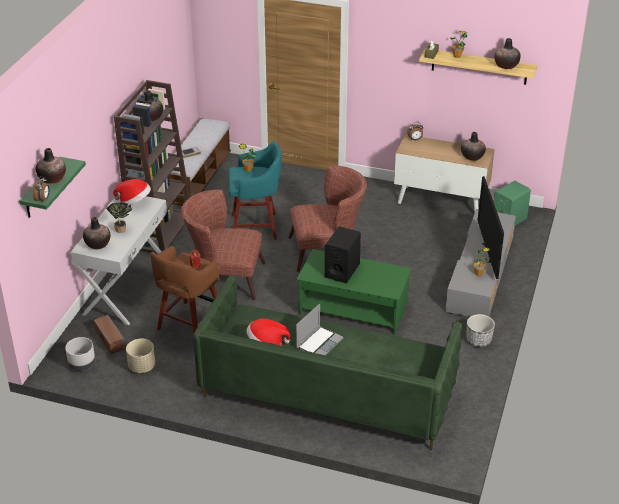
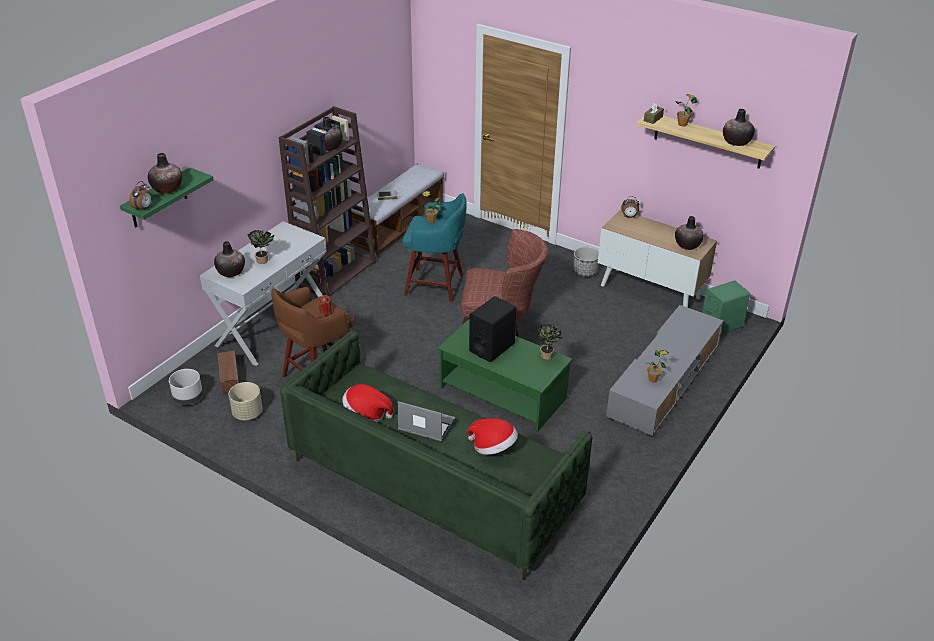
camera: 15 degrees right, 0 degrees up
hat [113,179,151,205] -> hat moved to [467,418,518,455]
brown armchair [181,189,266,300] -> none
laptop [296,304,343,355] -> laptop turned 120 degrees counterclockwise [397,401,455,442]
planter [466,314,495,347] -> planter moved to [574,247,599,277]
television [477,176,504,279] -> none
none -> potted plant [537,324,563,360]

